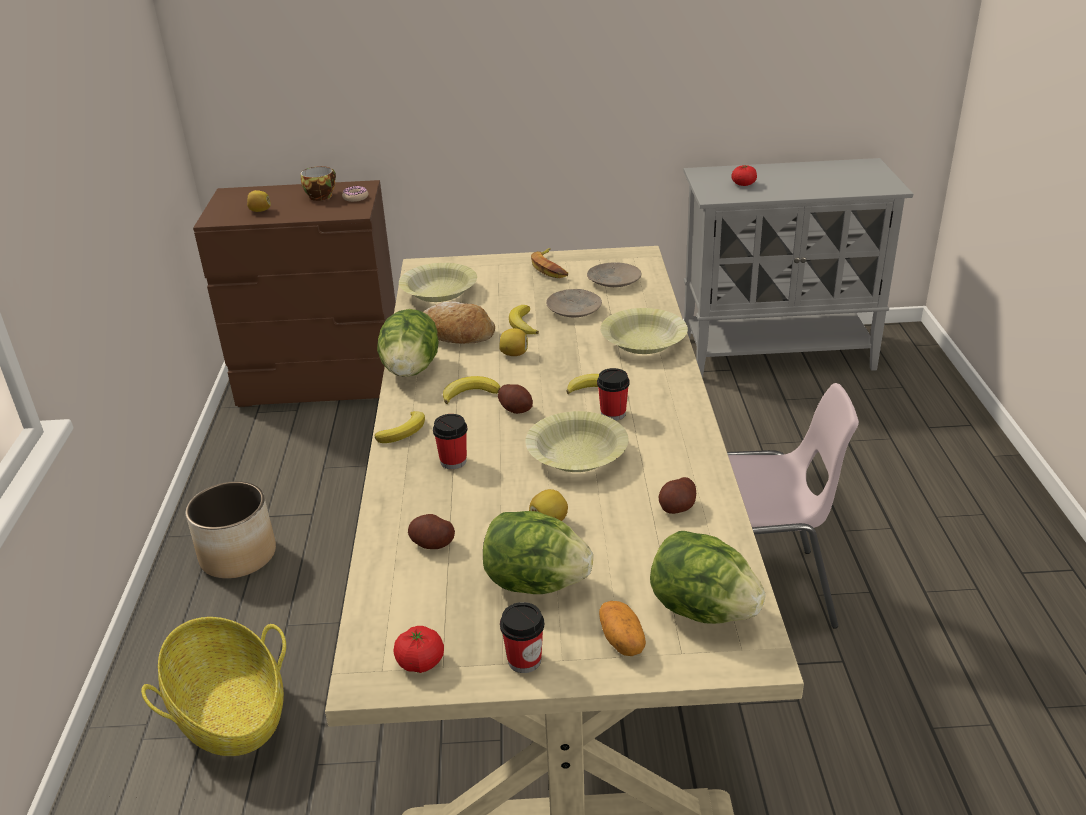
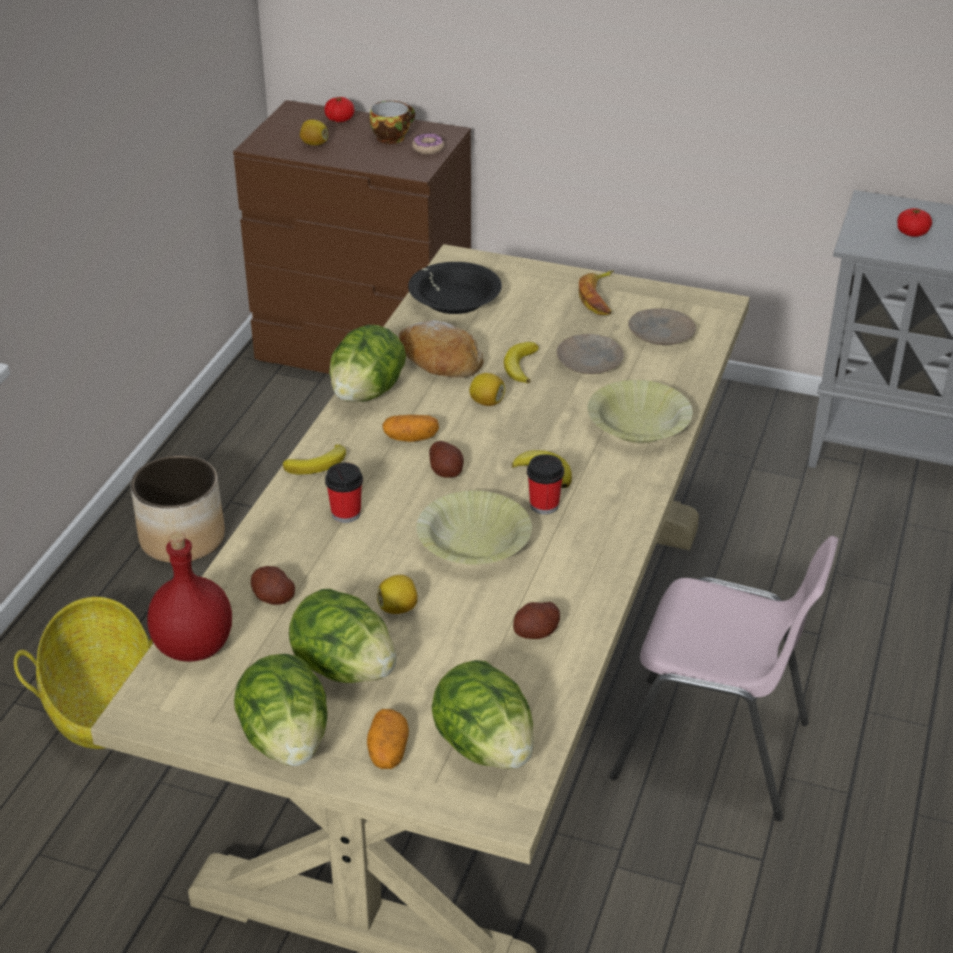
camera: 20 degrees right, 5 degrees up
tomato [393,626,444,673] -> tomato moved to [324,97,355,122]
yellow bowl [399,263,477,302] -> black bowl [408,262,502,314]
banana [443,376,500,404] -> potato [382,415,439,442]
cup [500,602,544,673] -> lettuce [234,654,327,766]
none -> red bottle [147,532,232,662]

